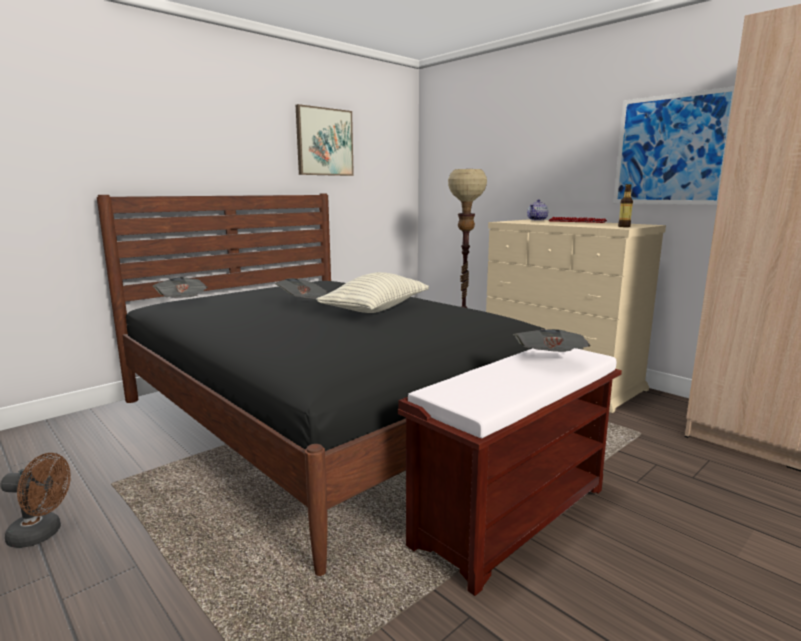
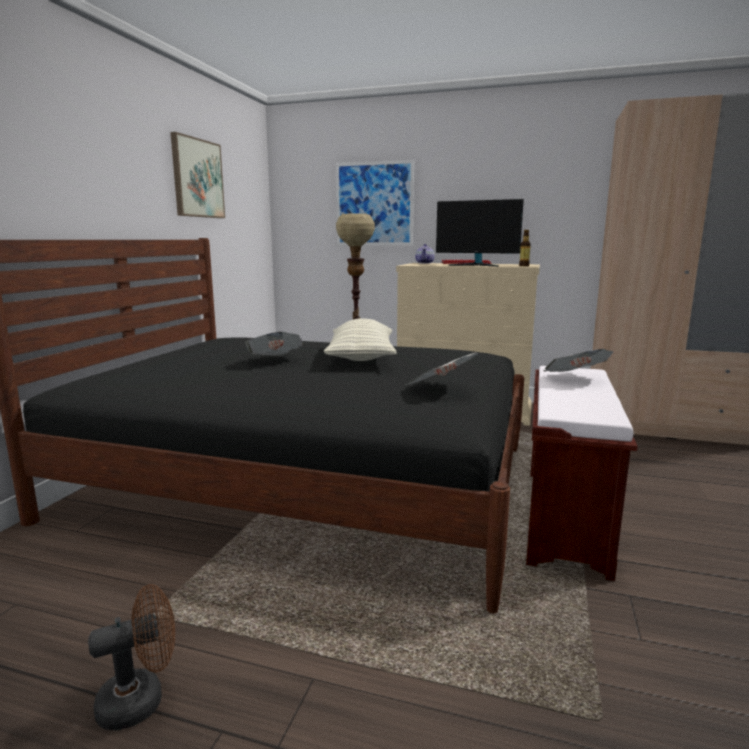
camera: 30 degrees left, 0 degrees up
newspaper [152,277,208,298] -> newspaper moved to [405,352,478,385]
picture [613,86,734,205] -> picture moved to [336,160,414,246]
none -> monitor [436,199,524,267]

